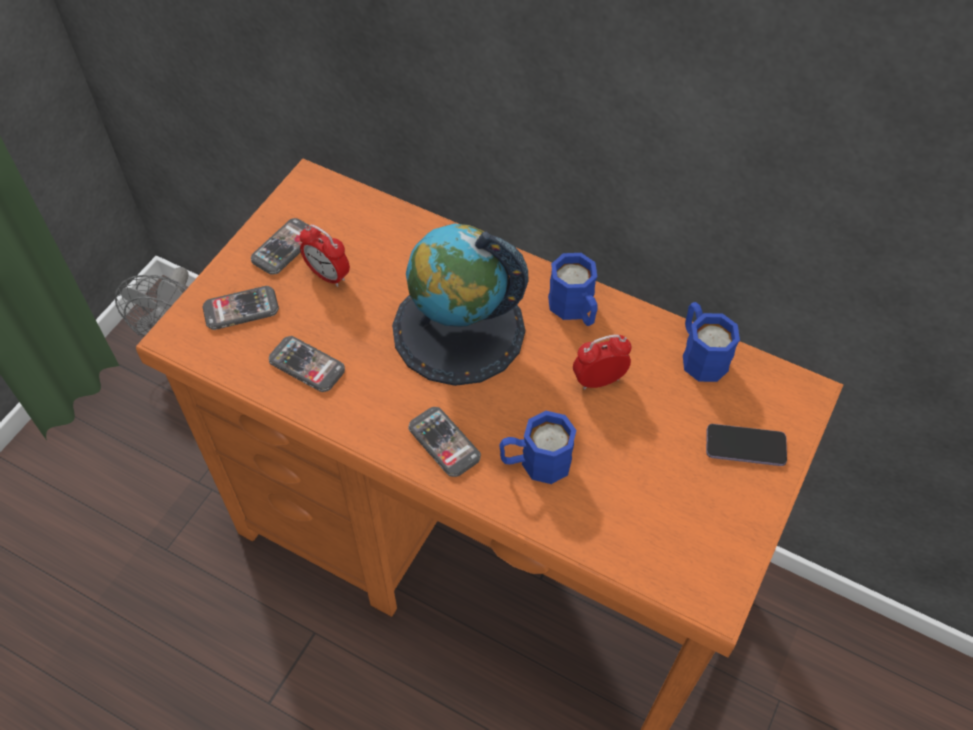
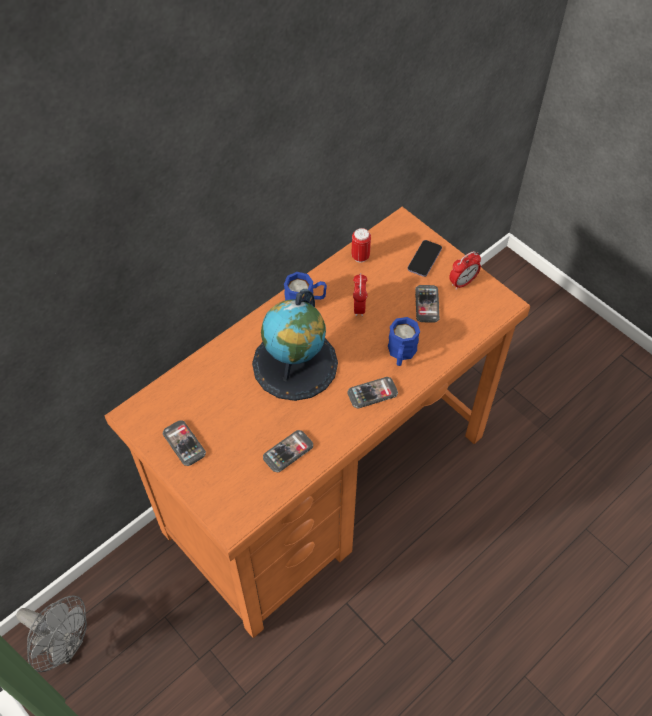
camera: 70 degrees left, 0 degrees up
phone [203,286,279,330] -> phone moved to [415,285,440,323]
alarm clock [300,224,350,287] -> alarm clock moved to [449,251,481,290]
blue mug [683,302,740,382] -> can [351,228,371,262]

